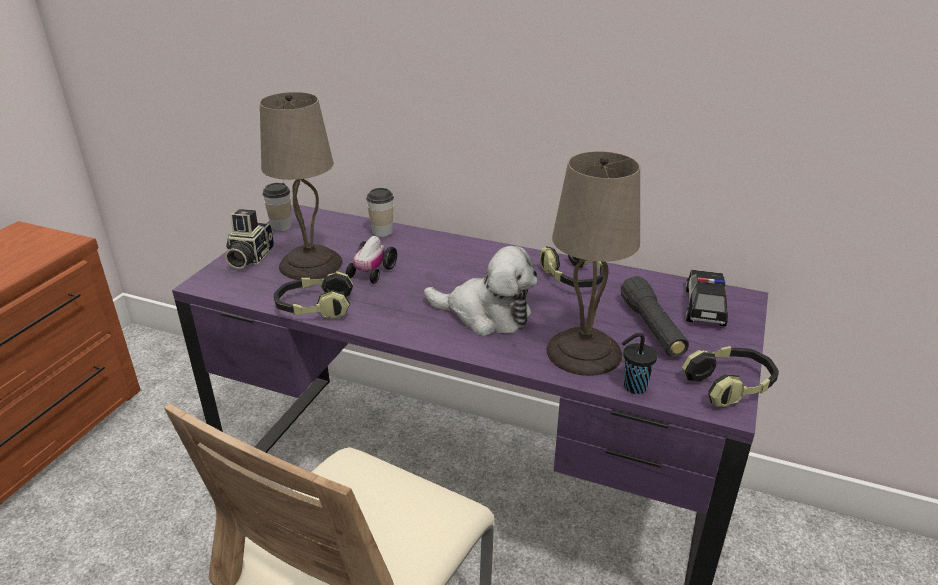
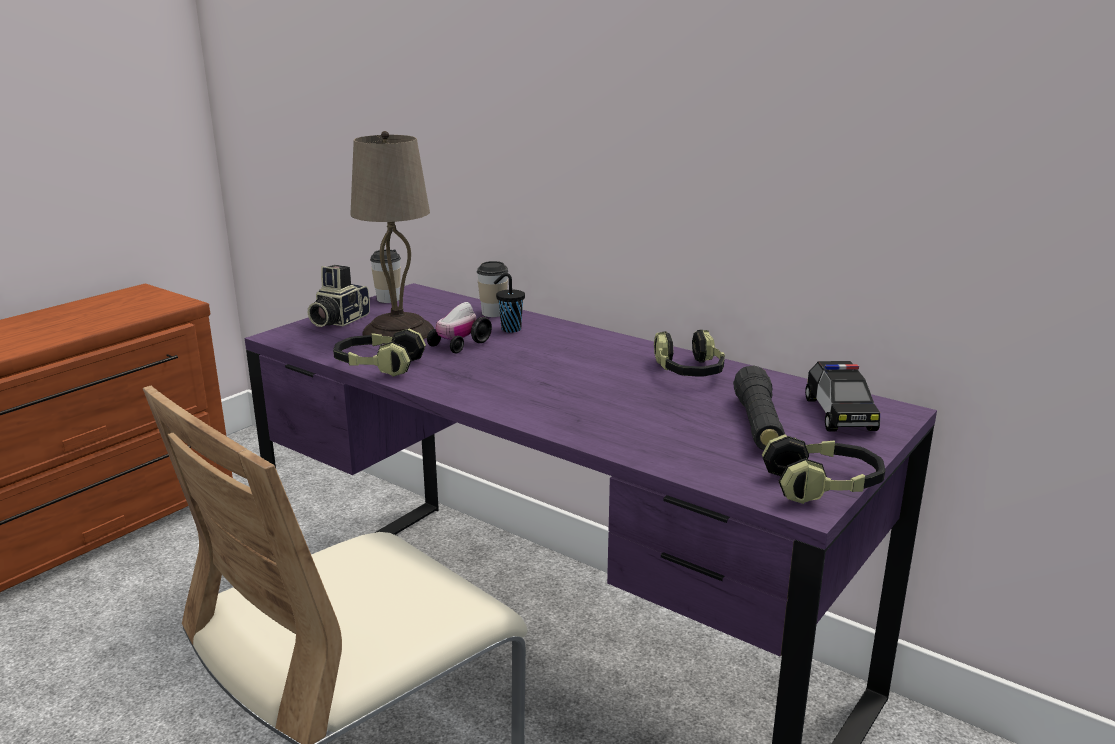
camera: 15 degrees right, 10 degrees down
plush toy [424,246,538,336] -> none
beige table lamp [546,151,640,376] -> none
black cup [622,333,658,394] -> black cup moved to [494,273,525,333]
toy car [686,270,728,327] -> toy car turned 150 degrees clockwise [805,361,880,431]

